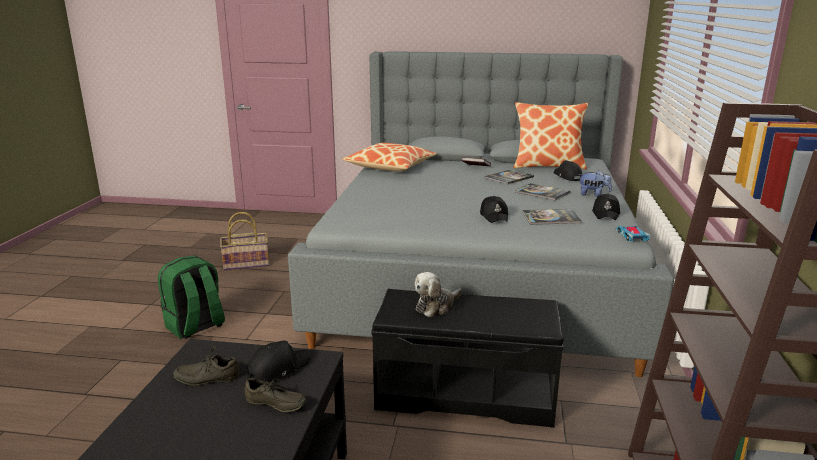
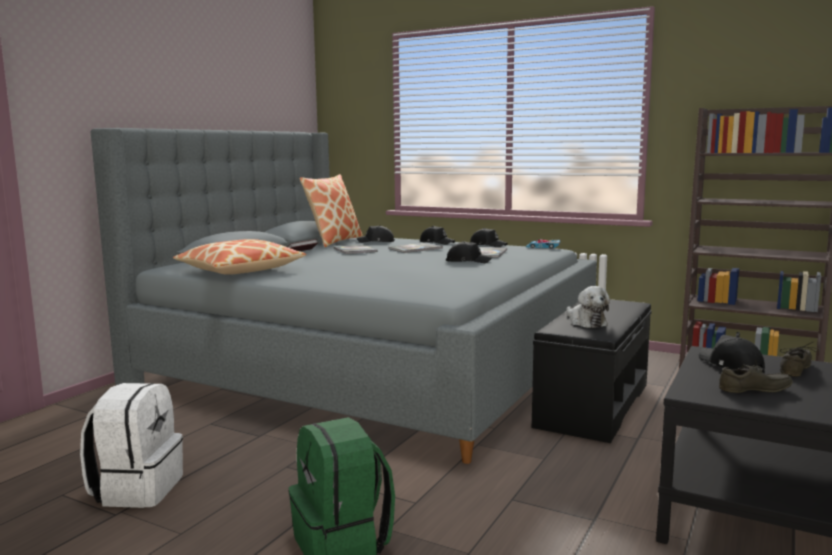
camera: 70 degrees left, 10 degrees down
grey shoe [173,344,240,386] -> grey shoe turned 105 degrees counterclockwise [719,361,793,393]
basket [220,212,269,271] -> white backpack [80,383,183,508]
plush toy [578,171,612,197] -> black cap [420,226,455,245]

